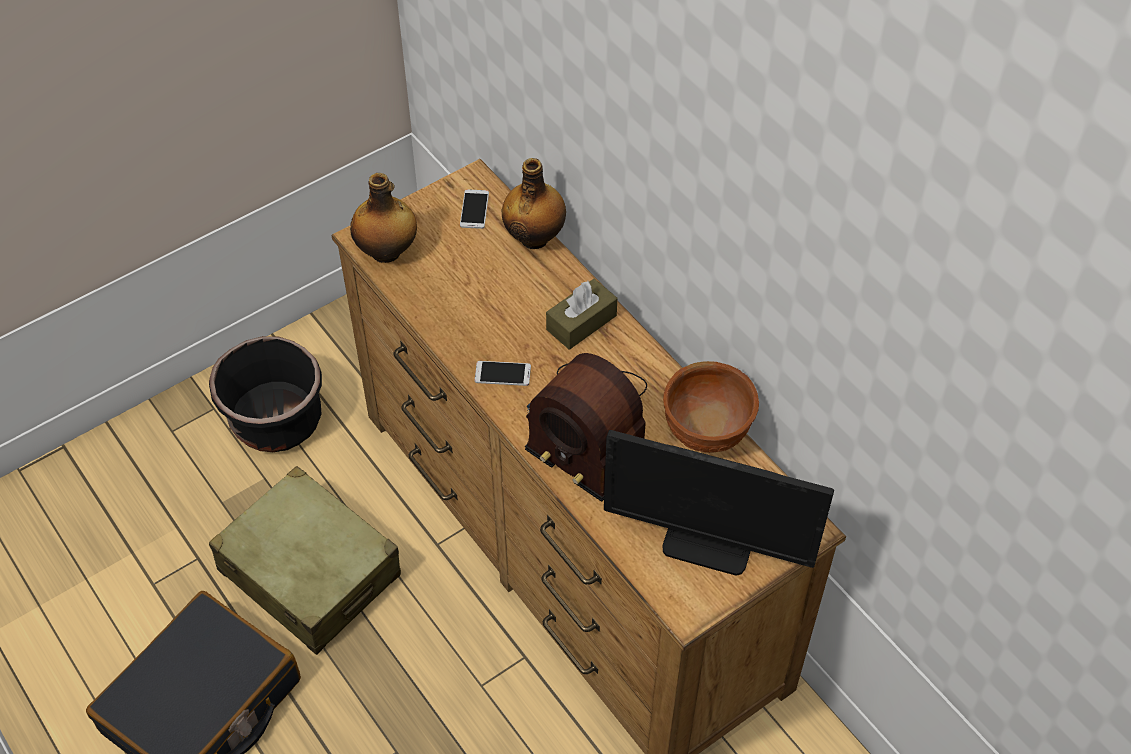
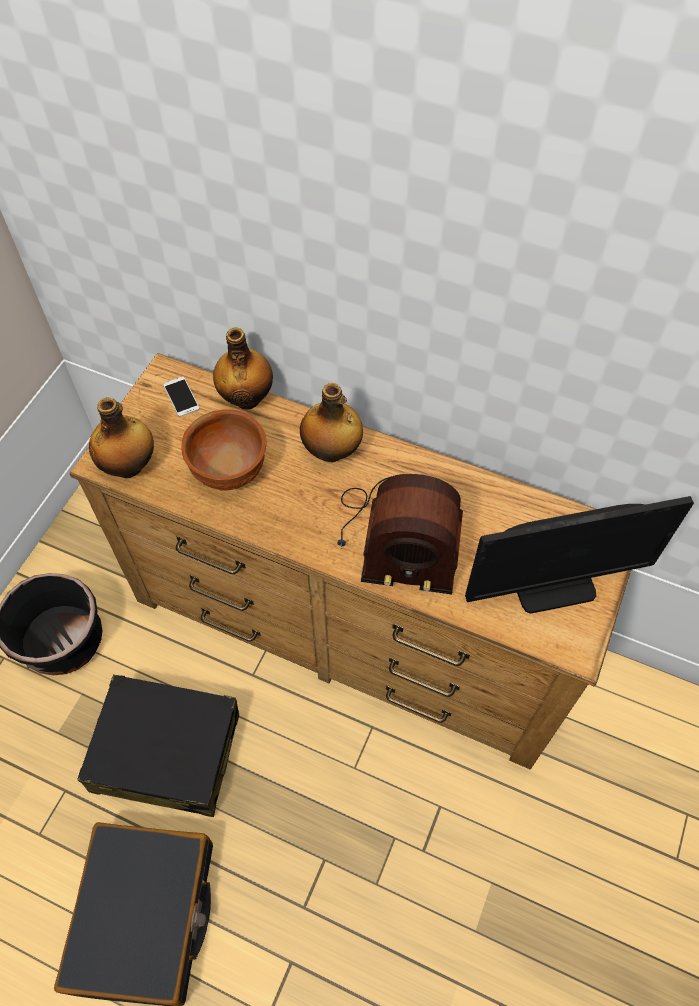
camera: 30 degrees left, 5 degrees up
beige suitcase [209,466,401,655] -> black suitcase [77,675,239,817]
phone [475,361,531,386] -> none
brown tissue box [546,279,617,350] -> bottle [300,383,363,462]
brown bowl [663,361,759,453] -> brown bowl moved to [181,409,267,491]

